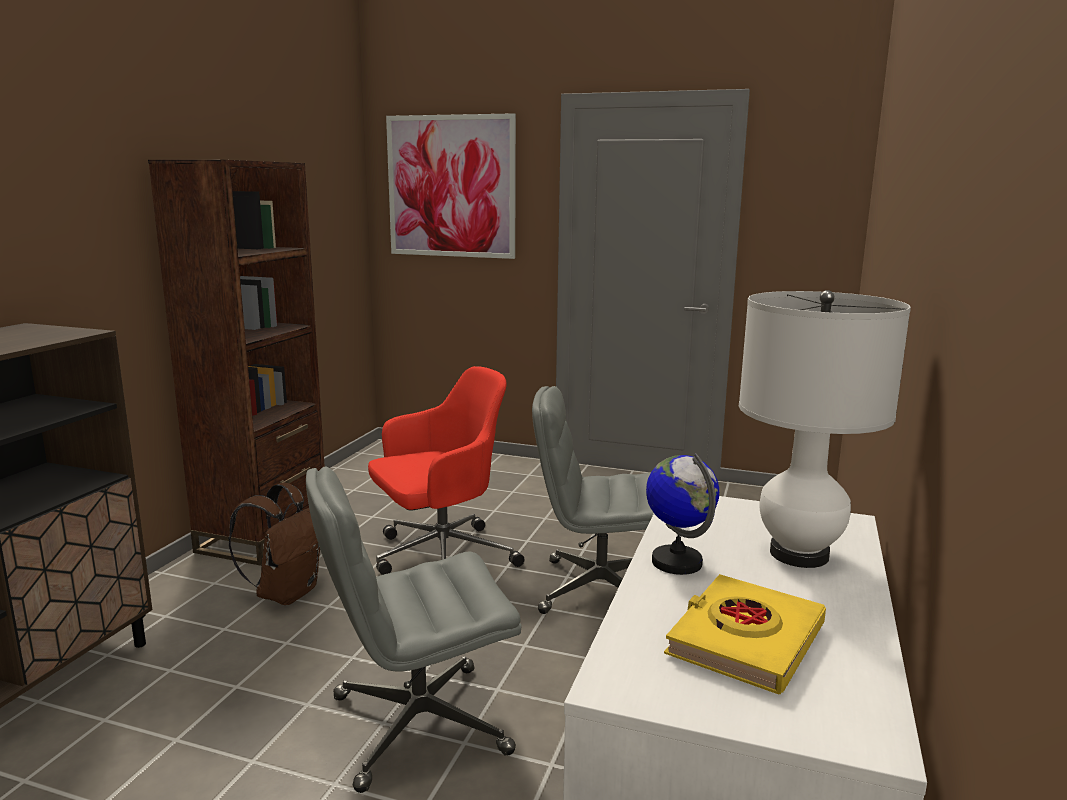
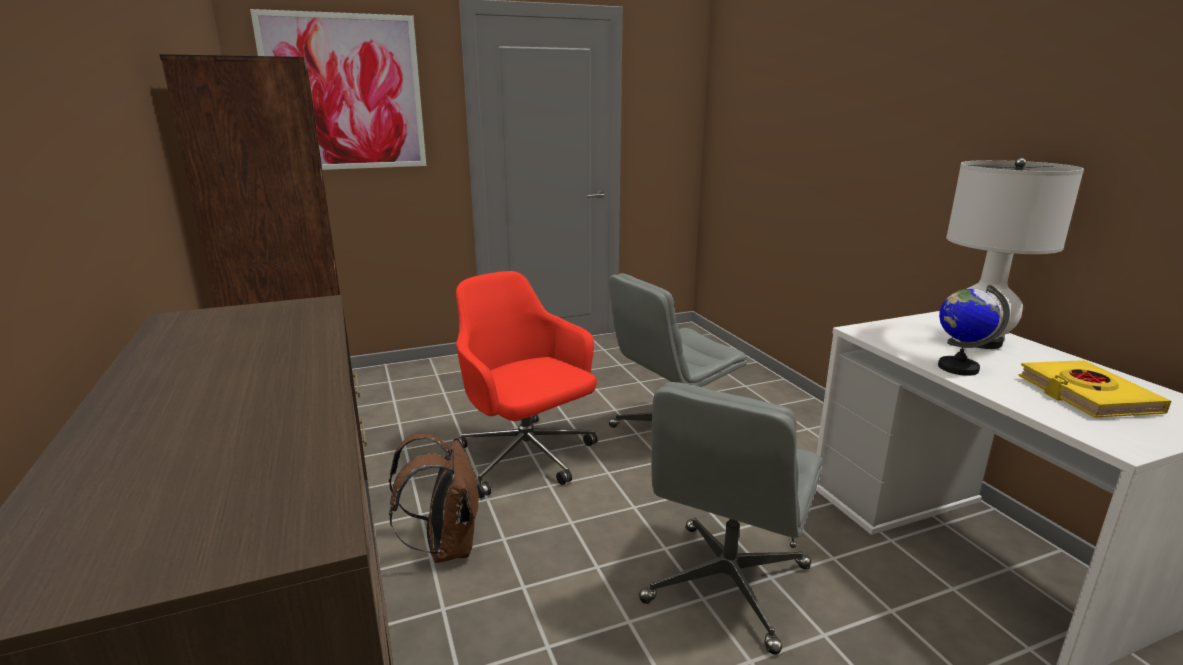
camera: 40 degrees left, 5 degrees up
red office chair [368,366,525,575] -> red office chair turned 60 degrees counterclockwise [453,271,598,498]

